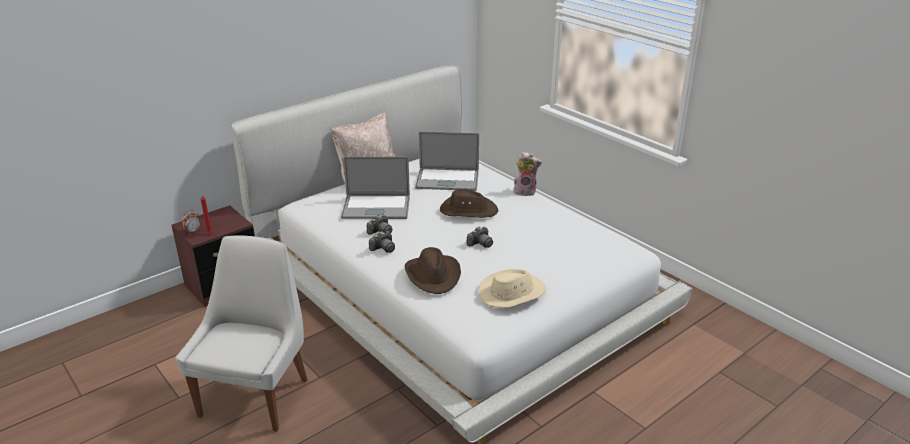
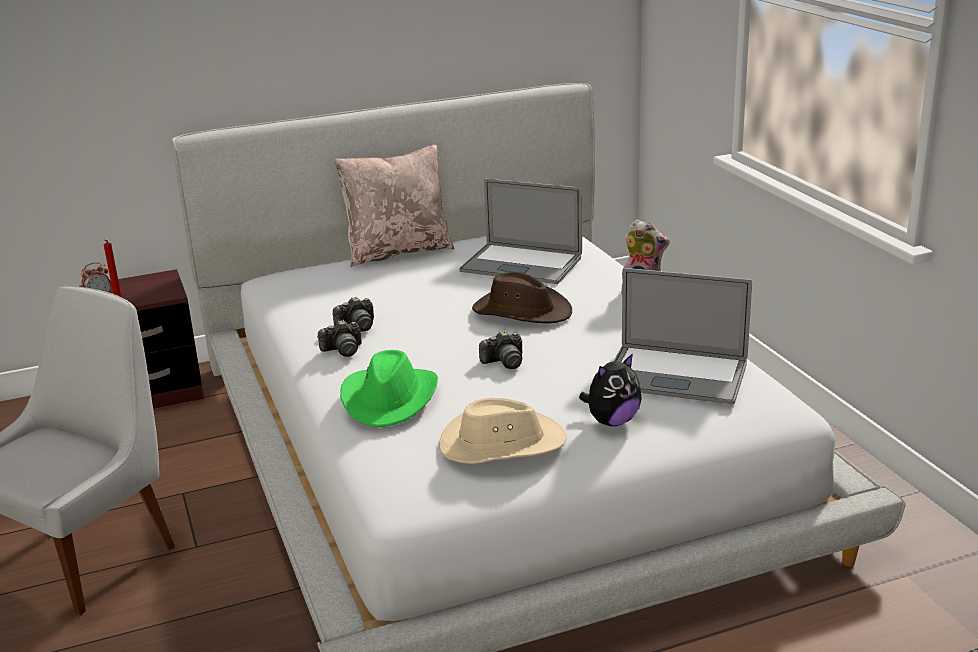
camera: 20 degrees right, 5 degrees down
laptop [341,156,410,219] -> laptop moved to [614,268,752,405]
brown hat [405,247,461,294] -> green hat [340,350,438,427]
none -> plush toy [579,353,642,426]

